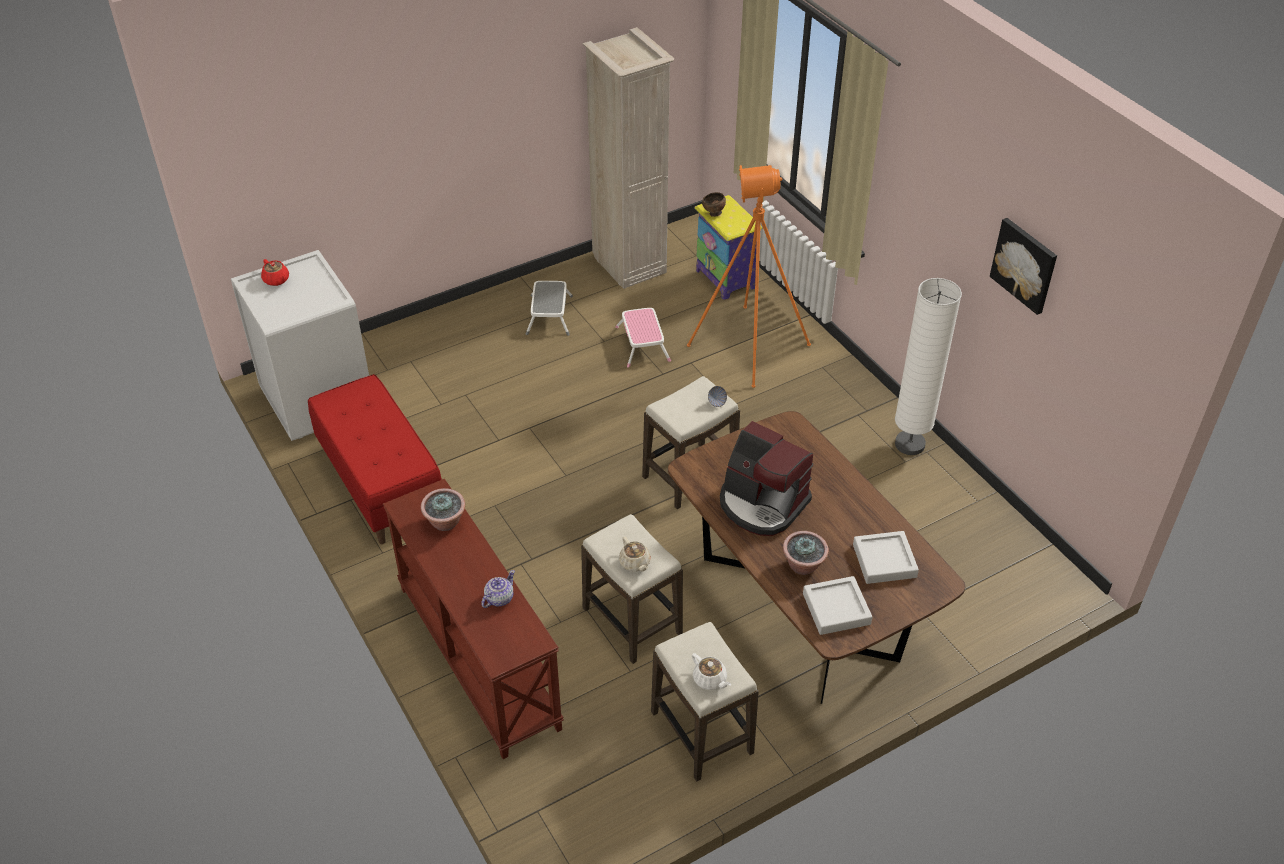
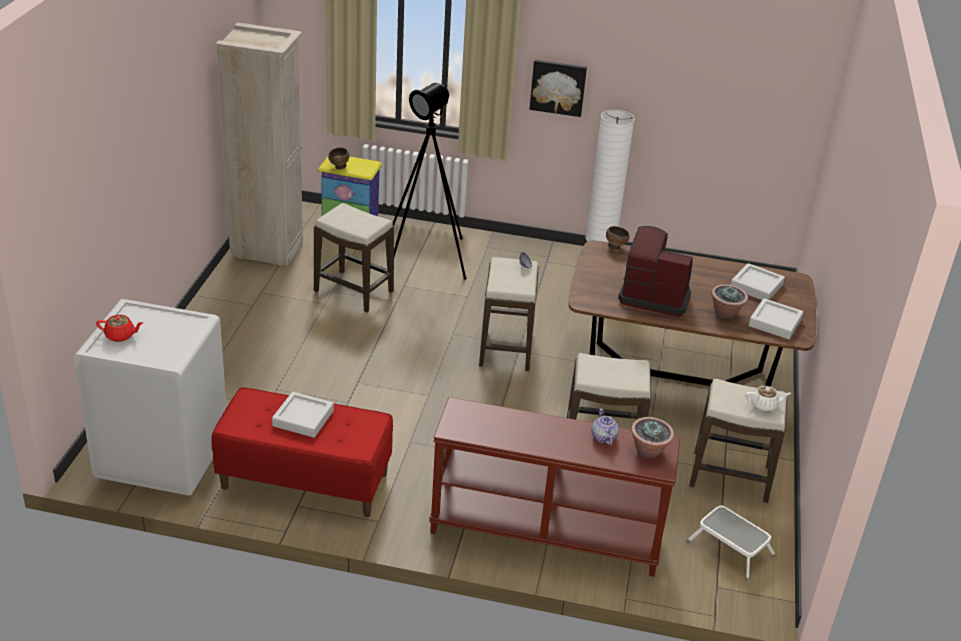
camera: 50 degrees left, 10 degrees down
potted plant [421,488,465,531] -> potted plant moved to [631,417,674,458]
grey step ladder [526,281,573,336] -> grey step ladder moved to [685,505,776,583]
pink step ladder [615,308,671,368] -> stool [314,203,394,312]
beige teapot [619,537,651,572] -> none
orange floor lamp [687,165,811,388] -> black floor lamp [393,83,467,279]
coffee machine [720,421,813,536] -> coffee machine turned 150 degrees counterclockwise [618,226,693,317]
picture [990,218,1057,315] -> picture moved to [530,60,587,117]
none -> grey tray [272,392,334,438]
none -> brown bowl [606,226,630,250]

